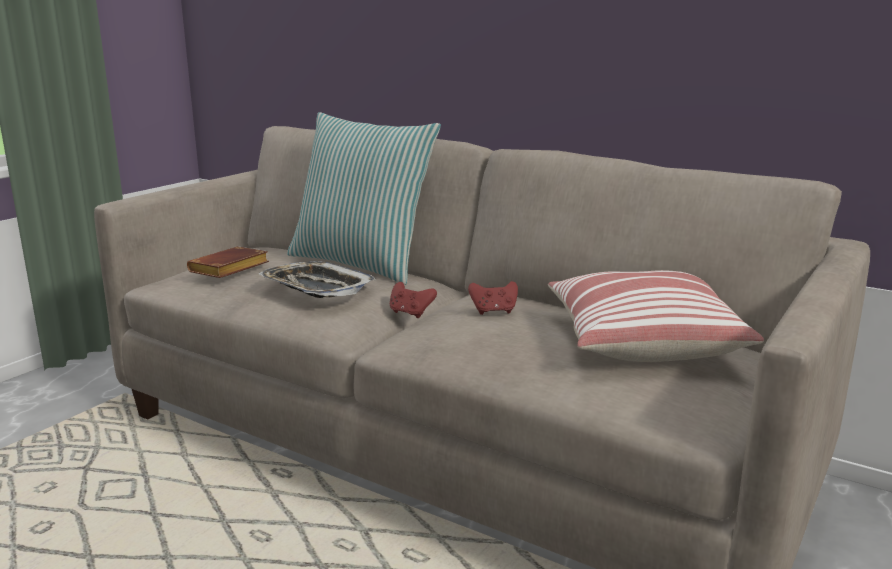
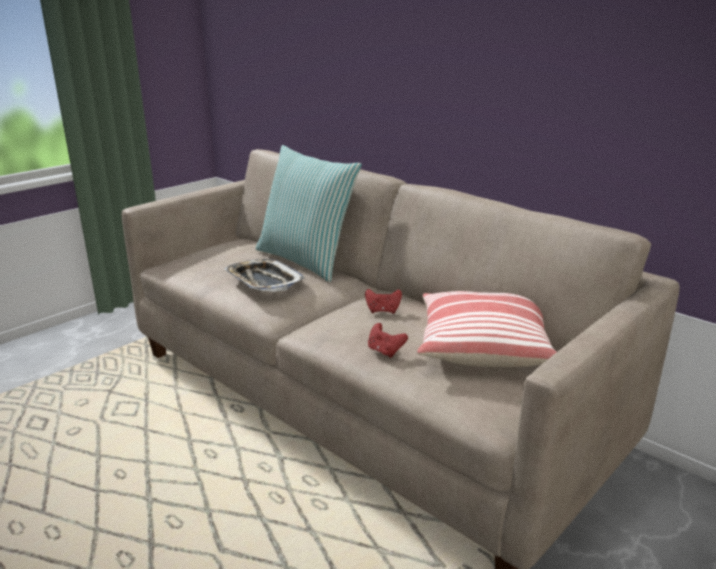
camera: 10 degrees right, 5 degrees up
brown book [187,246,269,278] -> none
red game controller [390,282,437,318] -> red game controller moved to [368,323,408,358]

